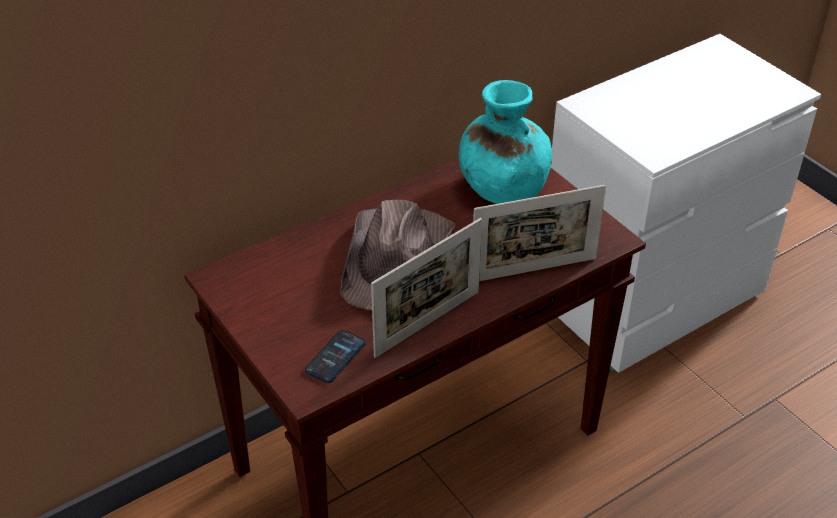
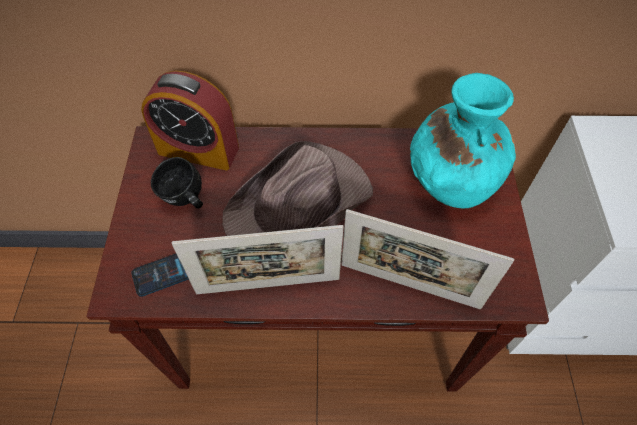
camera: 35 degrees right, 15 degrees up
none -> alarm clock [141,70,239,170]
none -> black mug [151,157,203,209]

